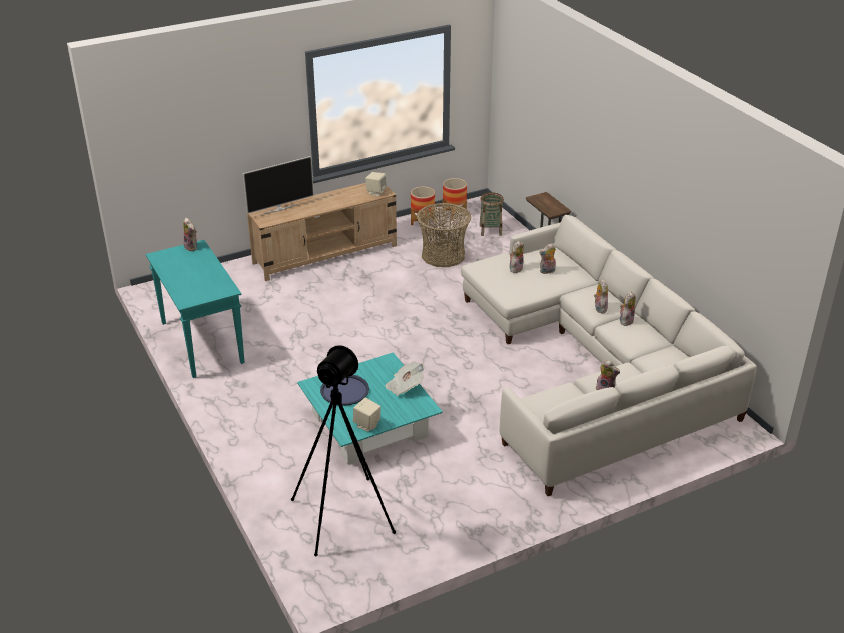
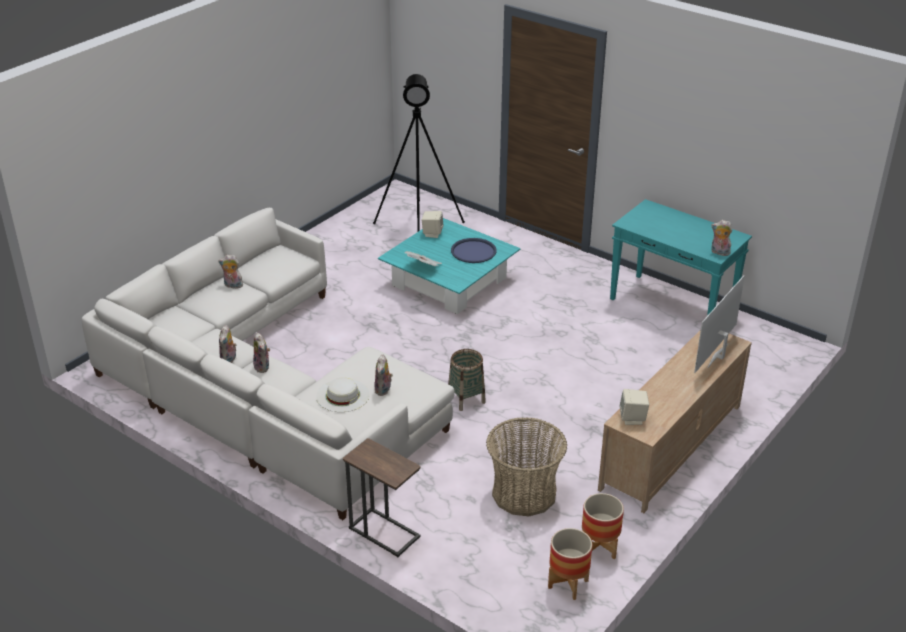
camera: 155 degrees right, 0 degrees up
basket [479,192,504,236] -> basket moved to [448,349,486,411]
plush toy [539,243,556,274] -> white hat [316,378,370,412]

